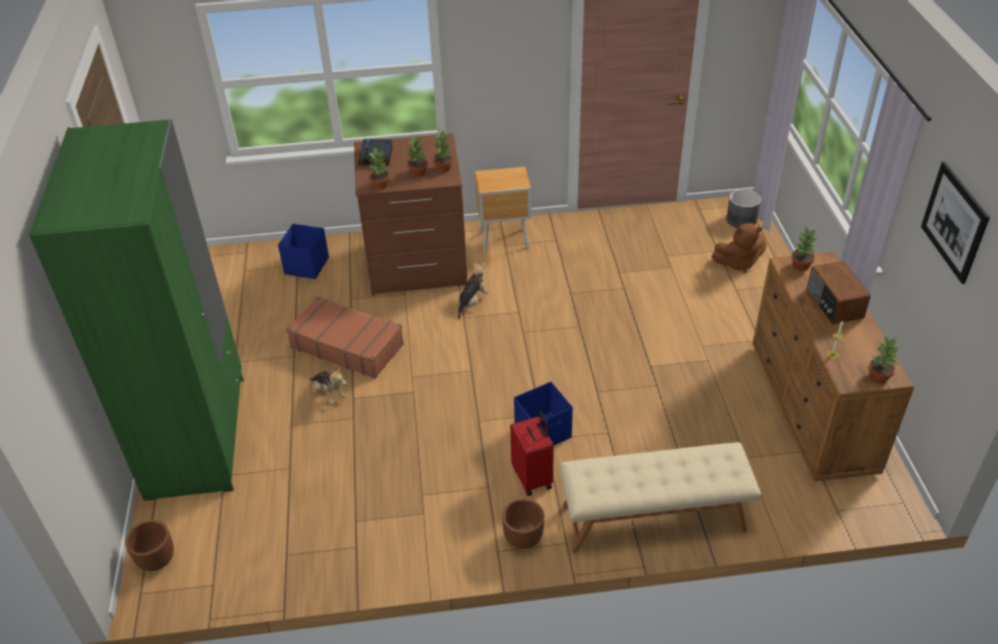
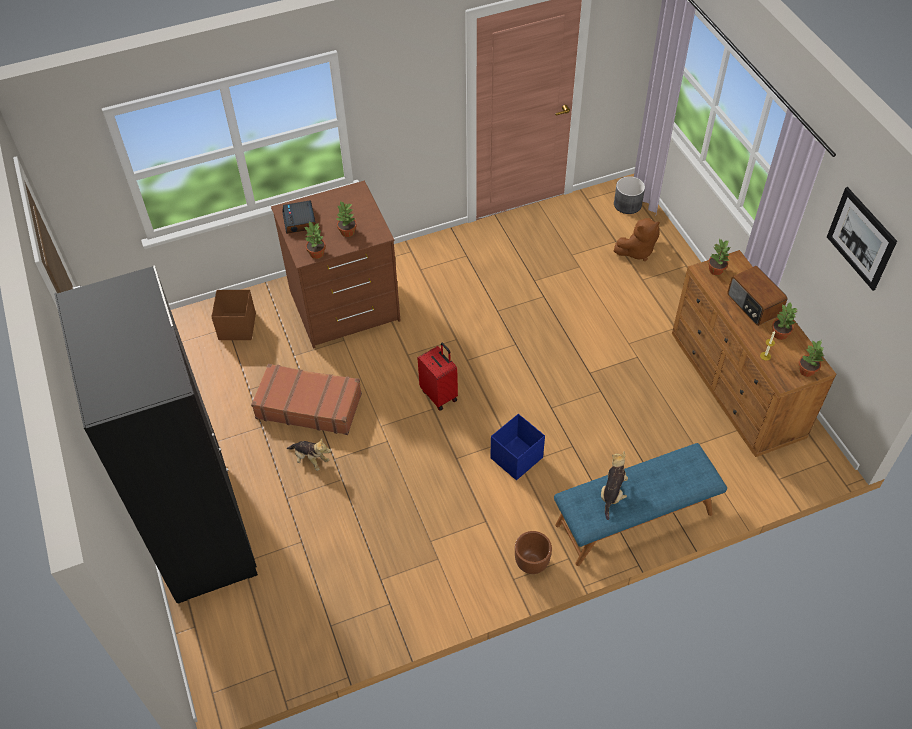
camera: 15 degrees left, 10 degrees up
green wardrobe [29,119,243,501] -> black wardrobe [54,265,258,604]
brown planter [125,520,174,571] -> none
blue storage box [278,224,329,279] -> brown storage box [211,290,256,340]
potted plant [433,131,453,172] -> potted plant moved to [772,303,797,340]
plush toy [458,262,489,319] -> plush toy moved to [601,452,628,520]
brown nightstand [475,167,531,252] -> none
red suitcase [510,412,554,496] -> red suitcase moved to [418,343,458,411]
beige bench [559,442,761,553] -> blue bench [554,443,727,566]

